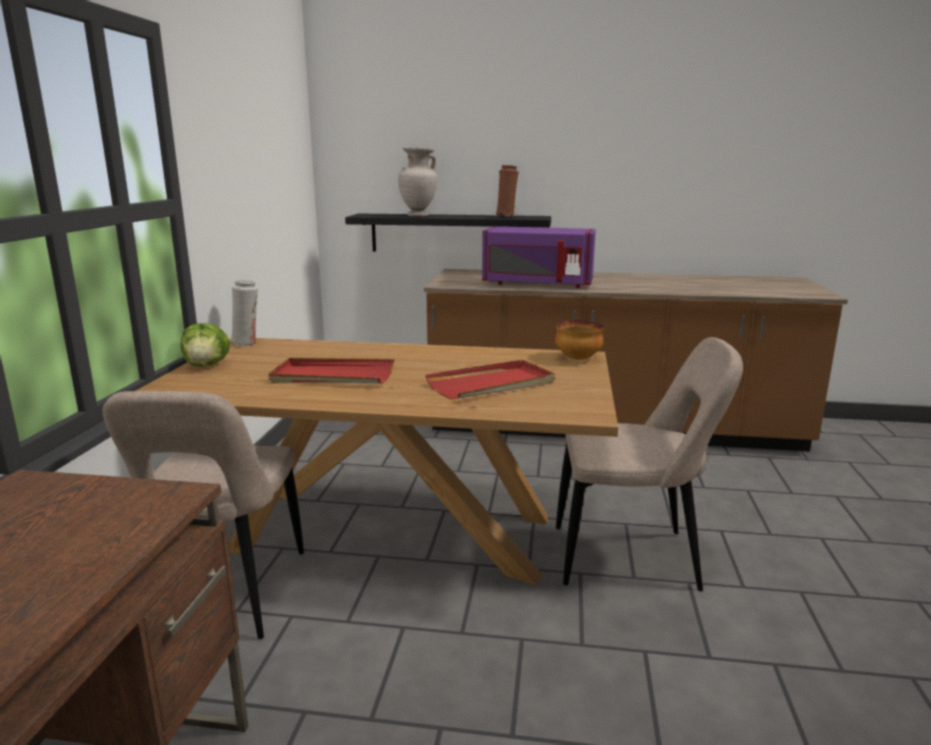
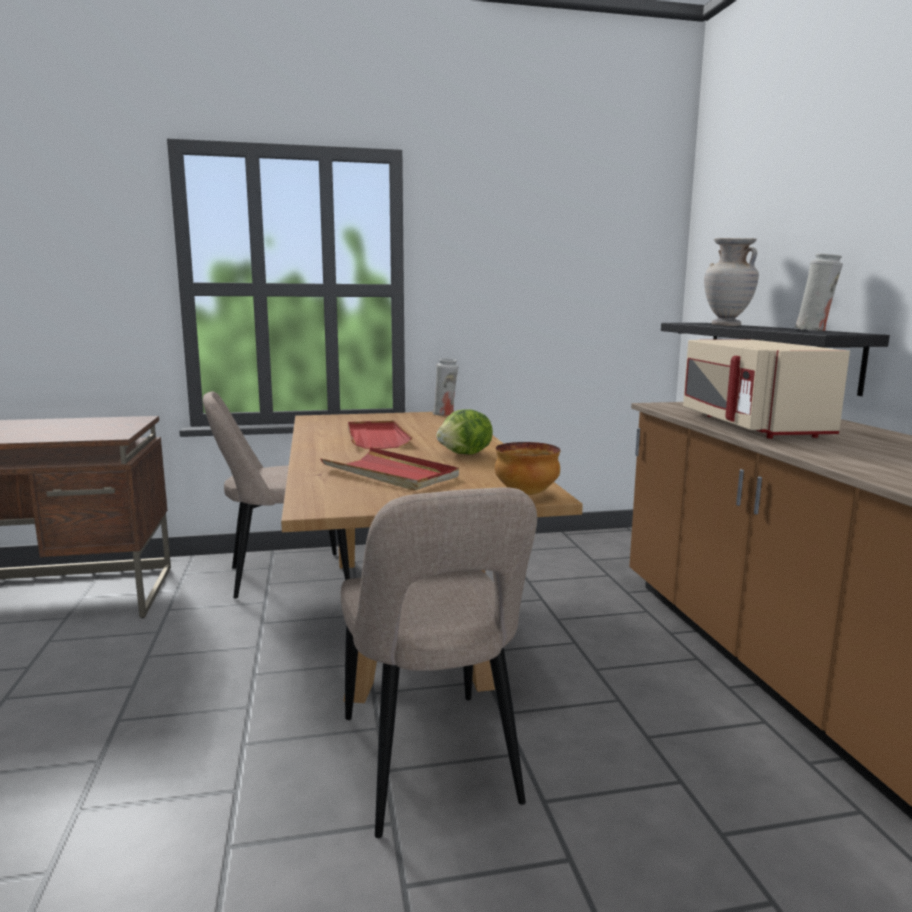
camera: 70 degrees right, 5 degrees down
lettuce [181,323,230,367] -> lettuce moved to [436,409,493,455]
purple microwave [482,226,596,288] -> beige microwave [683,340,850,439]
brown vase [496,165,519,217] -> white vase [794,253,843,331]

